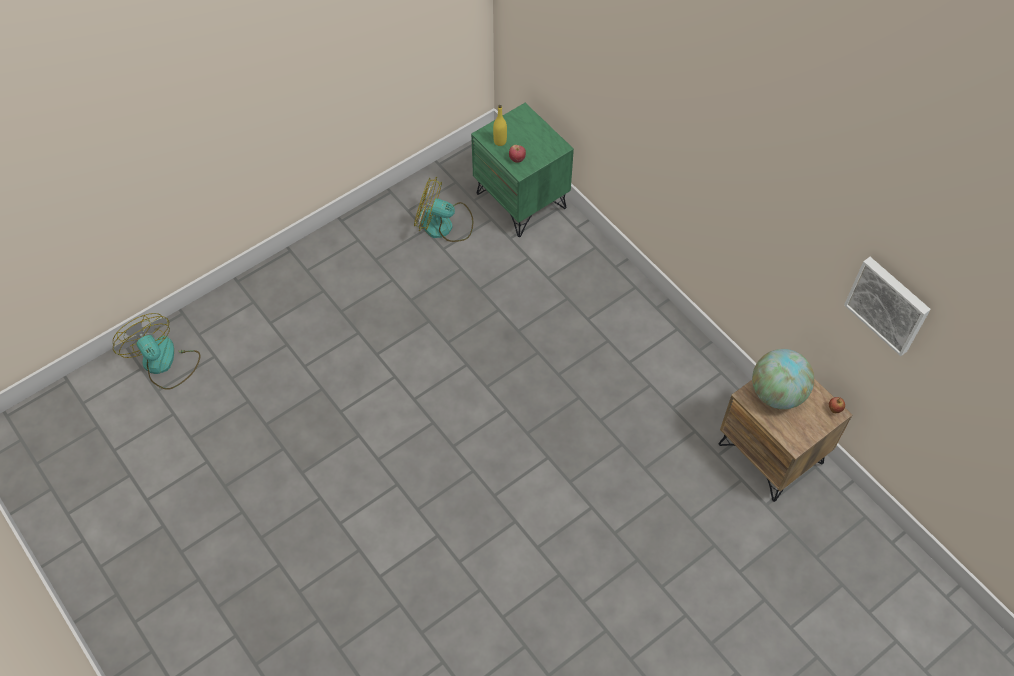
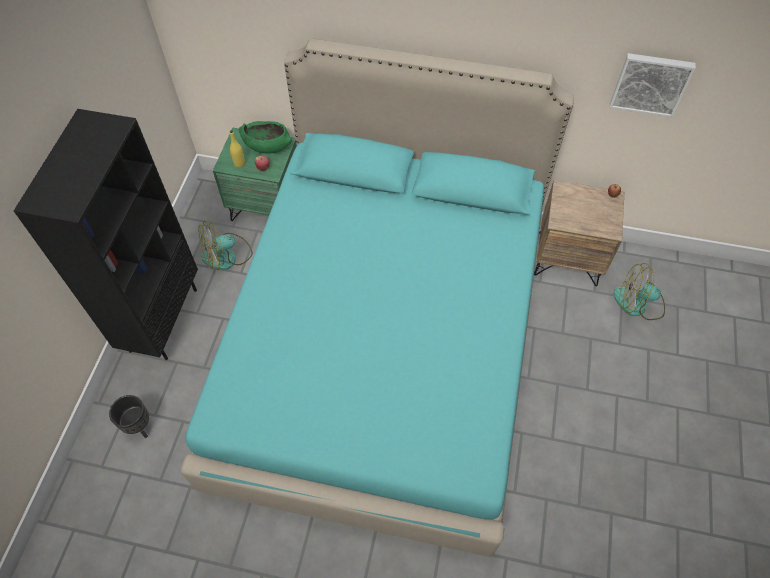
camera: 40 degrees left, 0 degrees up
fan [113,313,201,390] -> fan moved to [614,263,665,320]
globe [752,349,814,409] -> none
none -> black bookcase [14,109,198,360]
none -> black planter [109,395,149,438]
none -> turquoise bed [181,38,574,557]
none -> green bowl [239,121,292,154]

